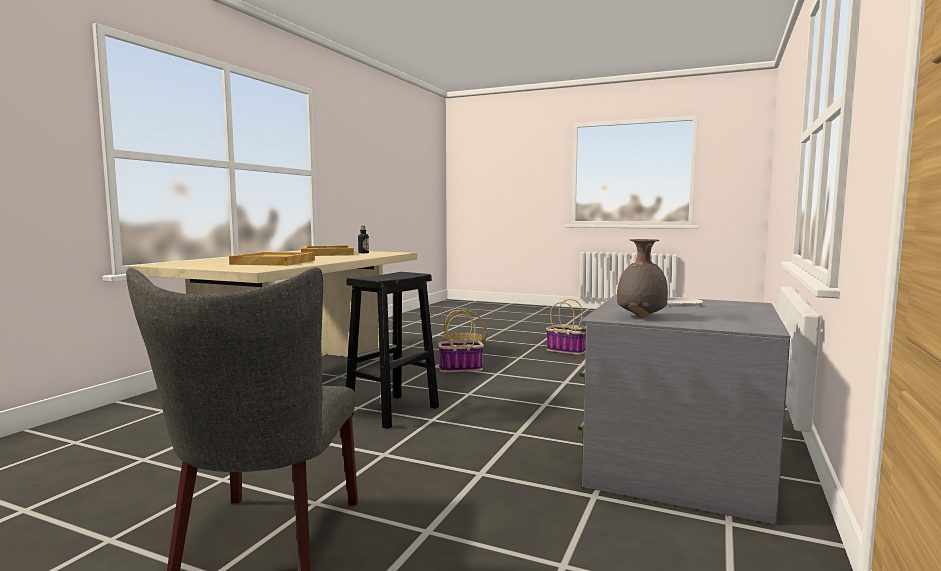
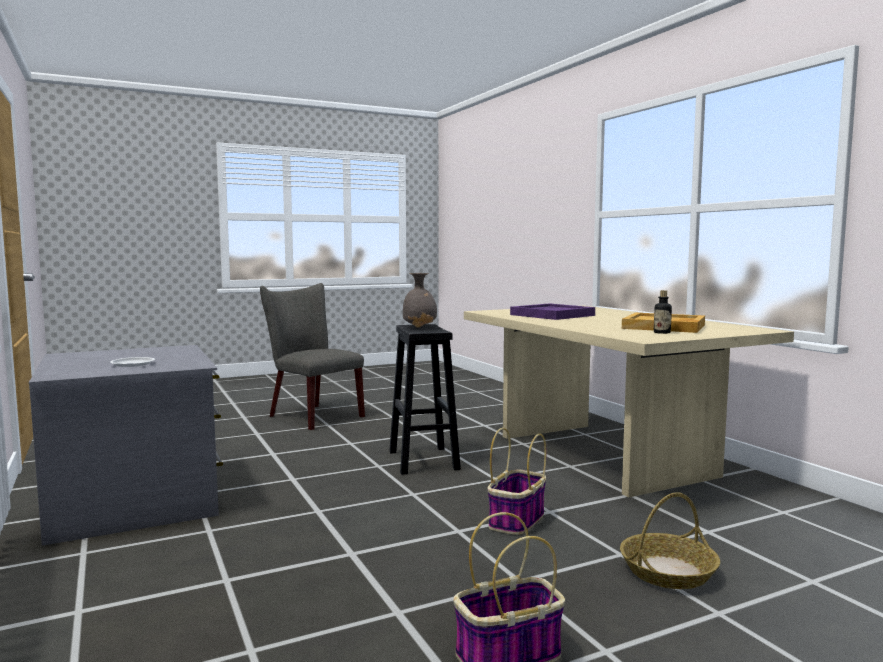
camera: 130 degrees right, 0 degrees up
beige tray [229,252,315,266] -> purple tray [510,303,595,320]
grey vase [617,239,668,318] -> grey vase moved to [403,273,437,328]

